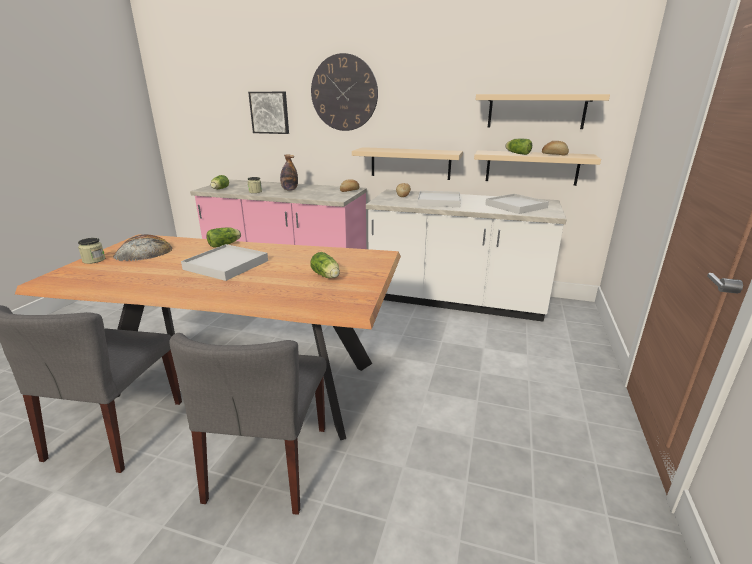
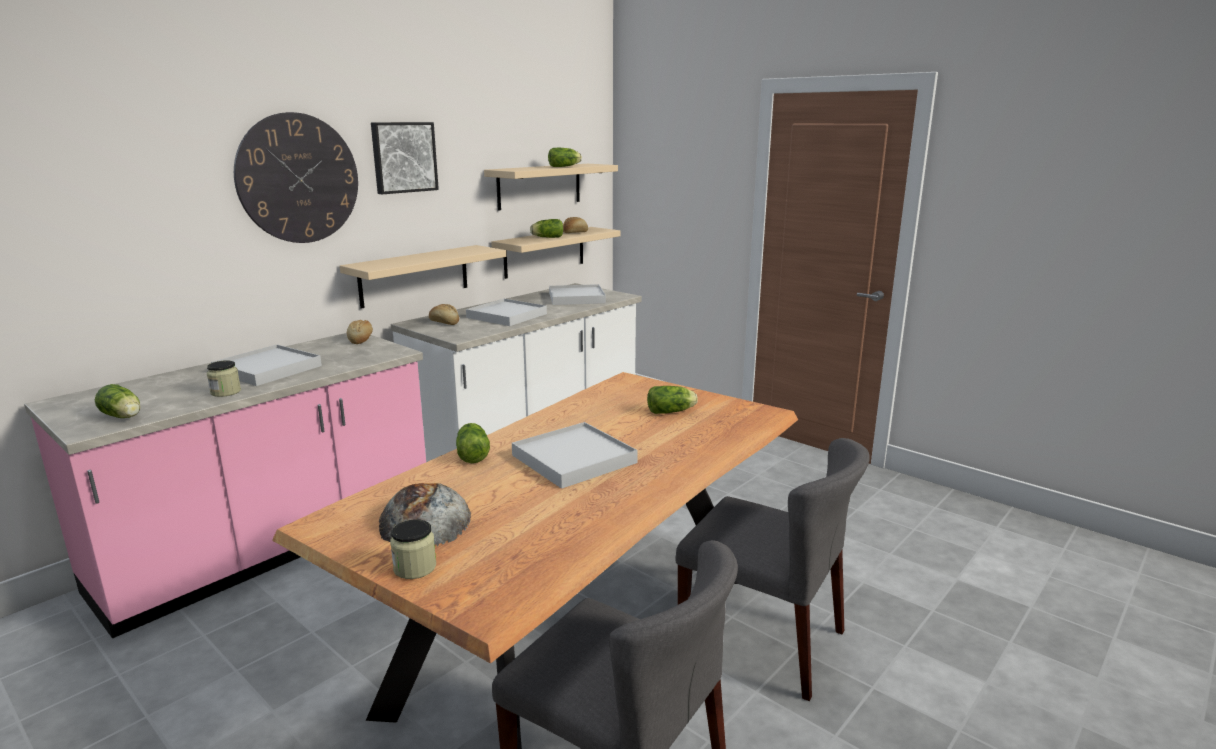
camera: 65 degrees left, 5 degrees down
picture [248,92,289,134] -> picture moved to [371,122,439,194]
bottle [280,155,298,191] -> white tray [211,345,322,386]
none -> lettuce [548,148,582,167]

